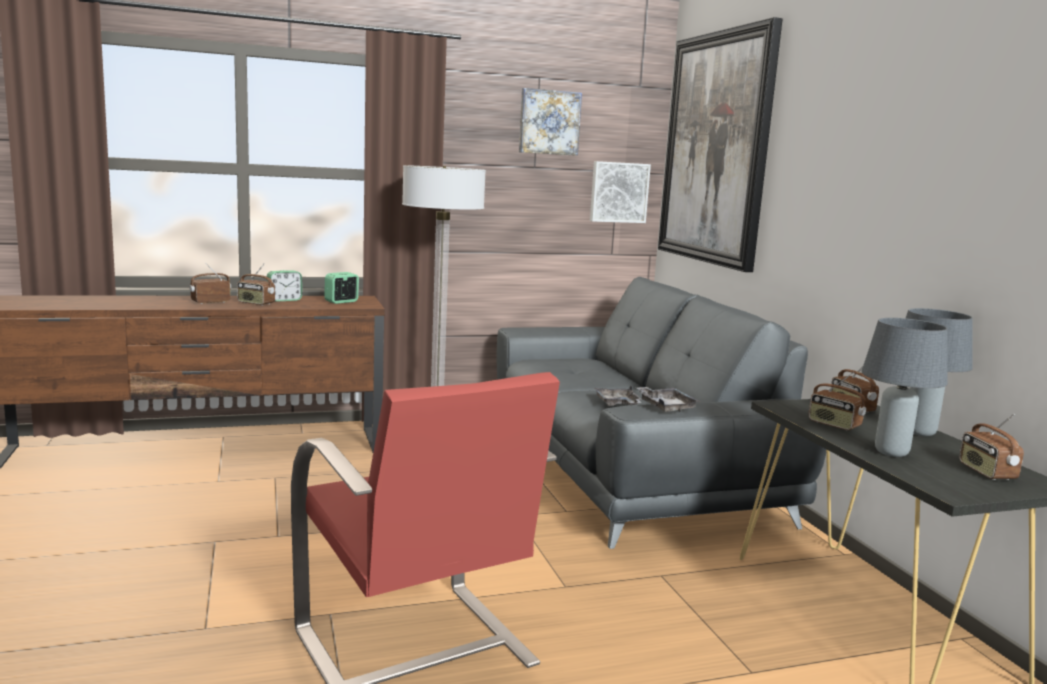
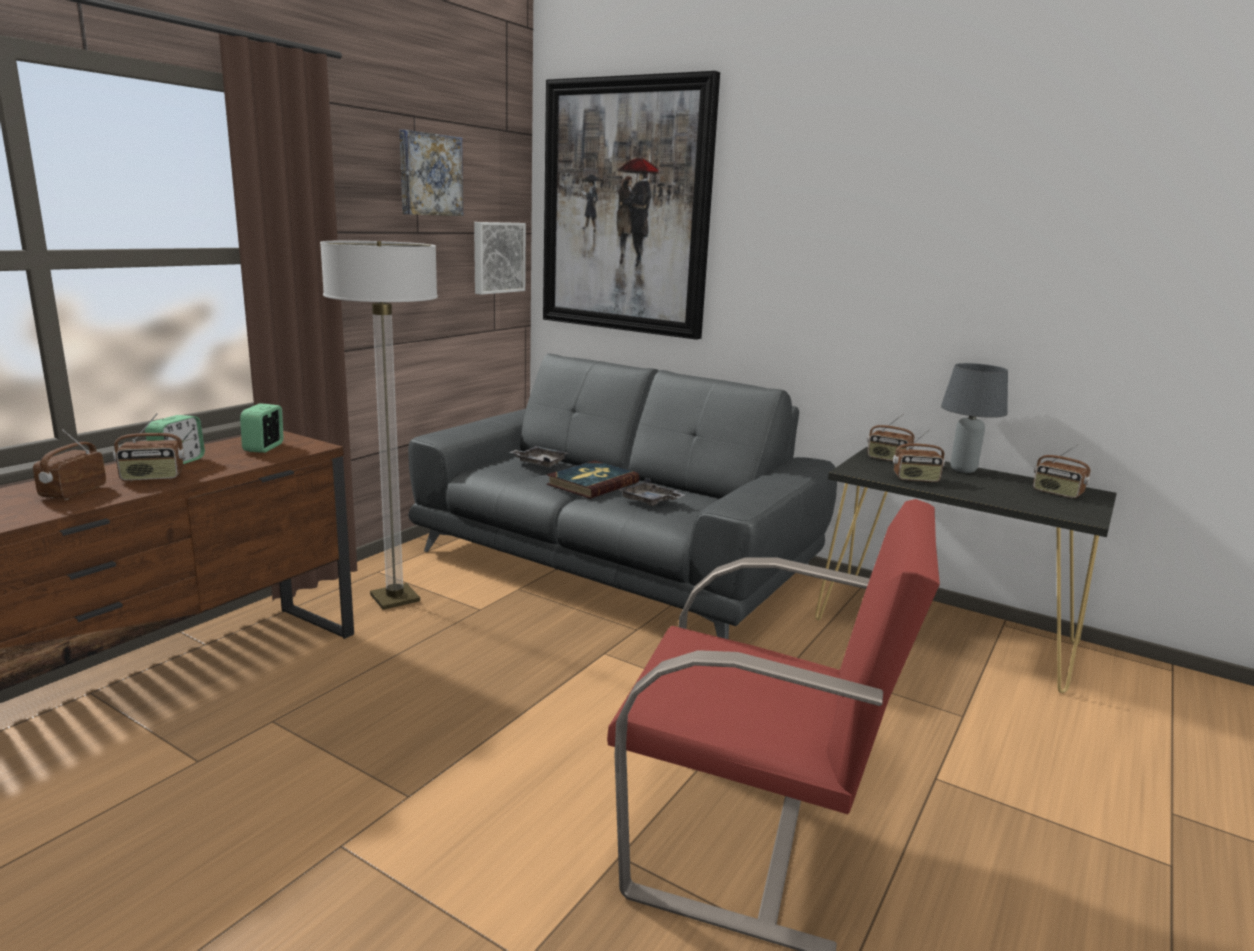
camera: 40 degrees left, 5 degrees up
grey tray [636,387,701,412] -> grey tray moved to [509,446,568,467]
grey table lamp [861,318,948,457] -> none
none -> book [547,460,639,499]

